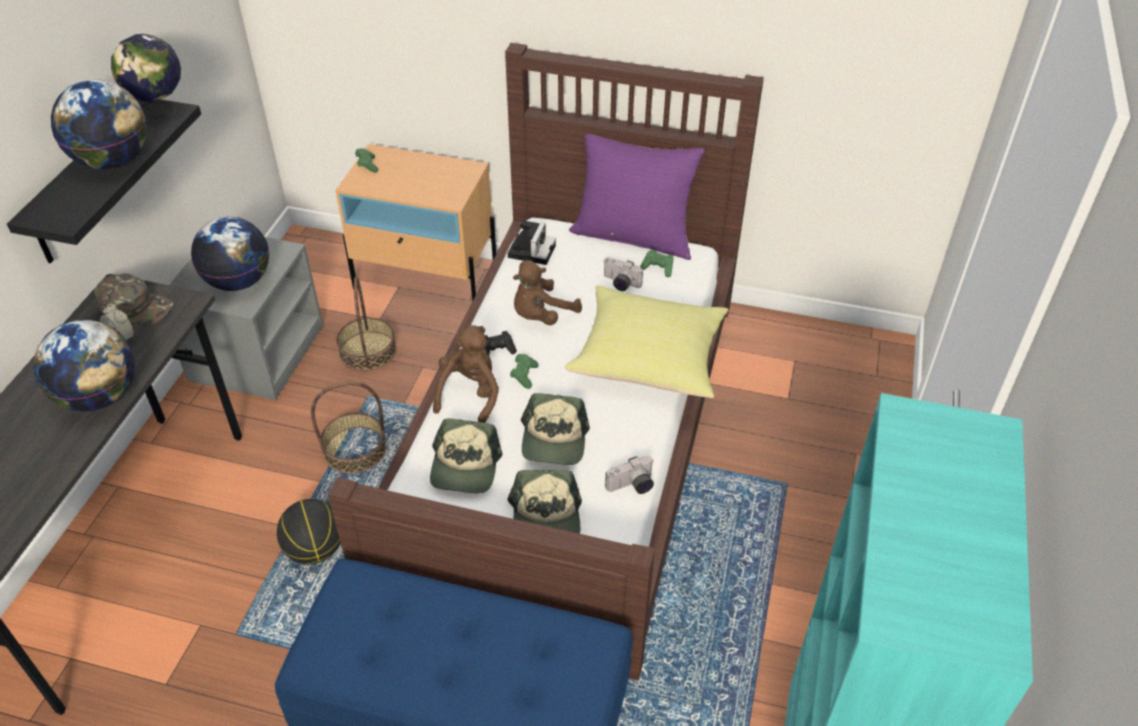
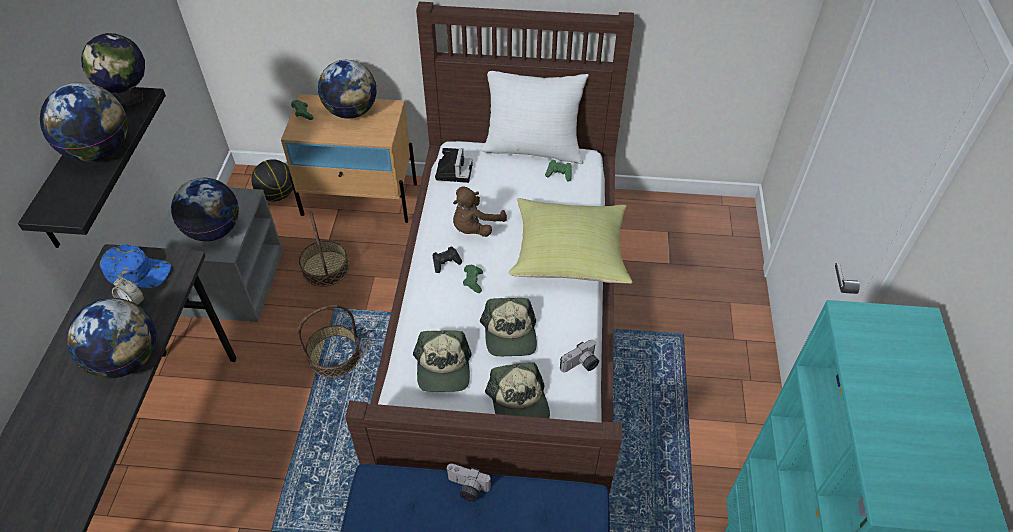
camera: 10 degrees left, 5 degrees up
green cap [94,273,174,325] -> blue cap [100,244,171,288]
basketball [277,499,341,565] -> basketball moved to [251,159,293,201]
brown plush toy [433,325,499,423] -> none
purple pillow [569,134,705,260] -> white pillow [480,71,589,164]
camera [603,257,643,291] -> camera moved to [446,463,491,502]
none -> globe [318,60,377,119]

